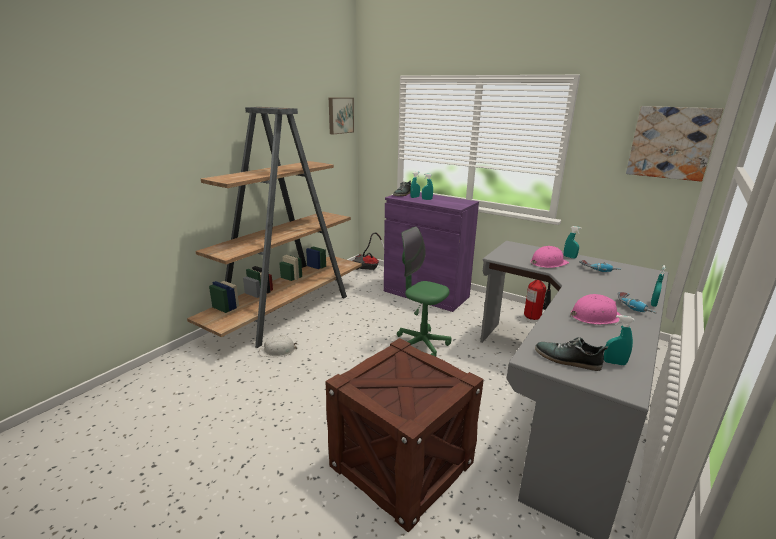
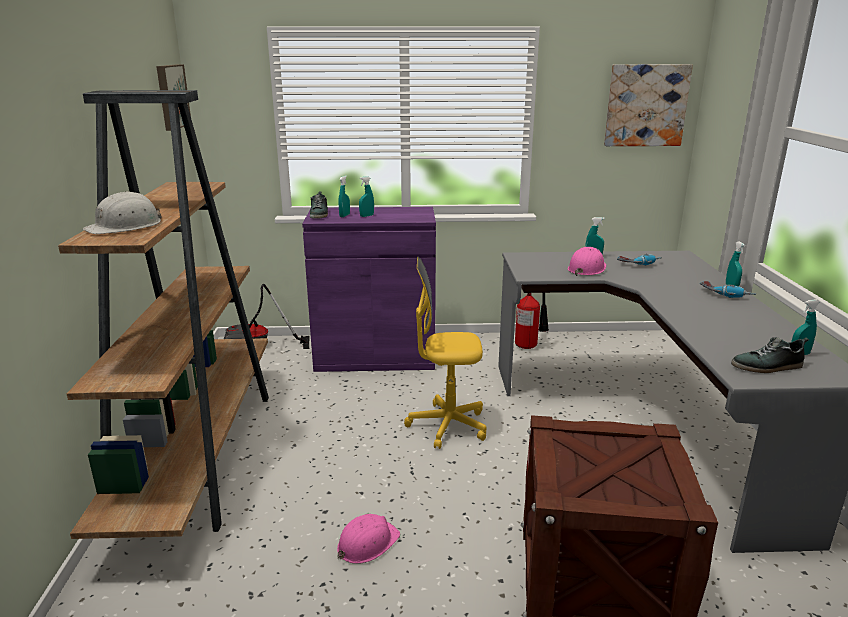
camera: 35 degrees left, 0 degrees up
white hard hat [259,335,297,357] -> white hard hat moved to [83,191,161,234]
green office chair [397,226,451,357] -> yellow office chair [404,257,487,449]
pink hard hat [570,294,621,325] -> pink hard hat moved to [337,514,400,564]

